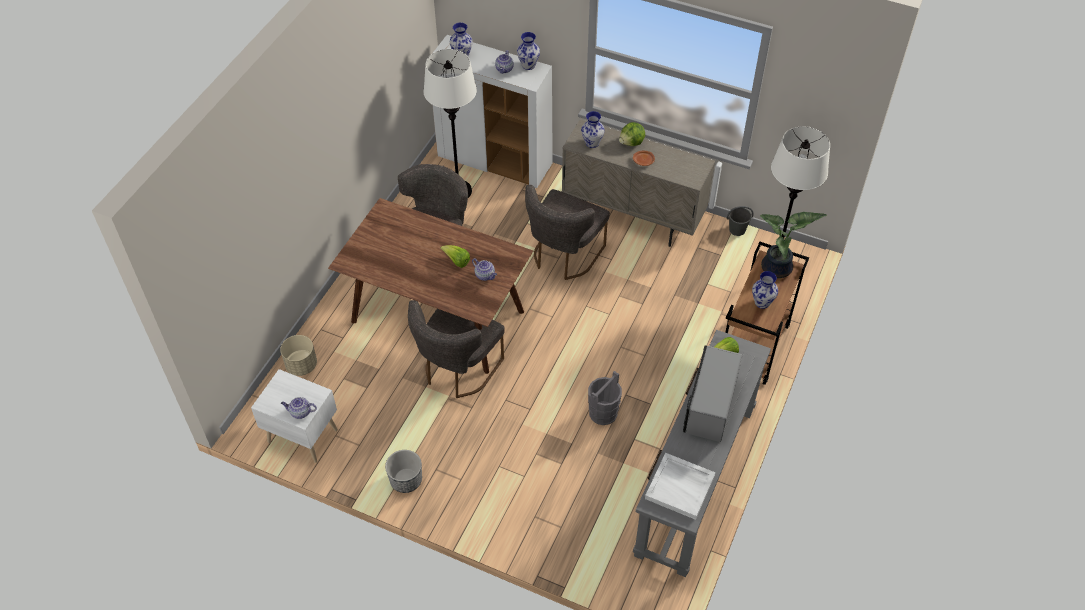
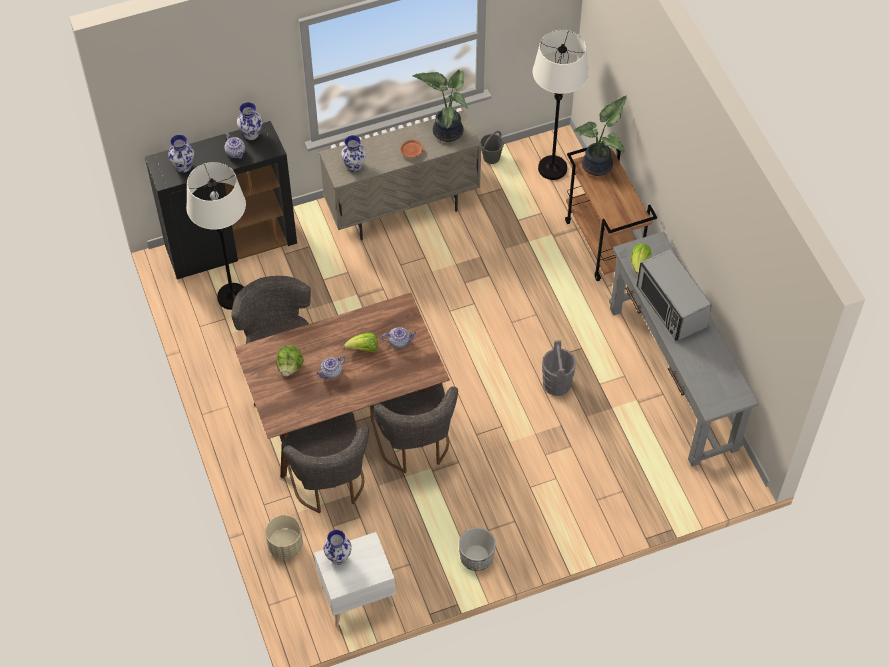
camera: 45 degrees left, 5 degrees up
teapot [281,397,317,419] -> teapot moved to [317,355,345,379]
white cabinet [433,35,553,188] -> black cabinet [145,121,297,279]
grey chair [525,185,610,280] -> grey chair moved to [279,412,369,513]
lettuce [619,122,645,146] -> lettuce moved to [276,345,304,376]
white tray [645,453,716,520] -> none
vase [752,271,778,309] -> vase moved to [323,530,352,565]
none -> potted plant [413,70,468,142]

